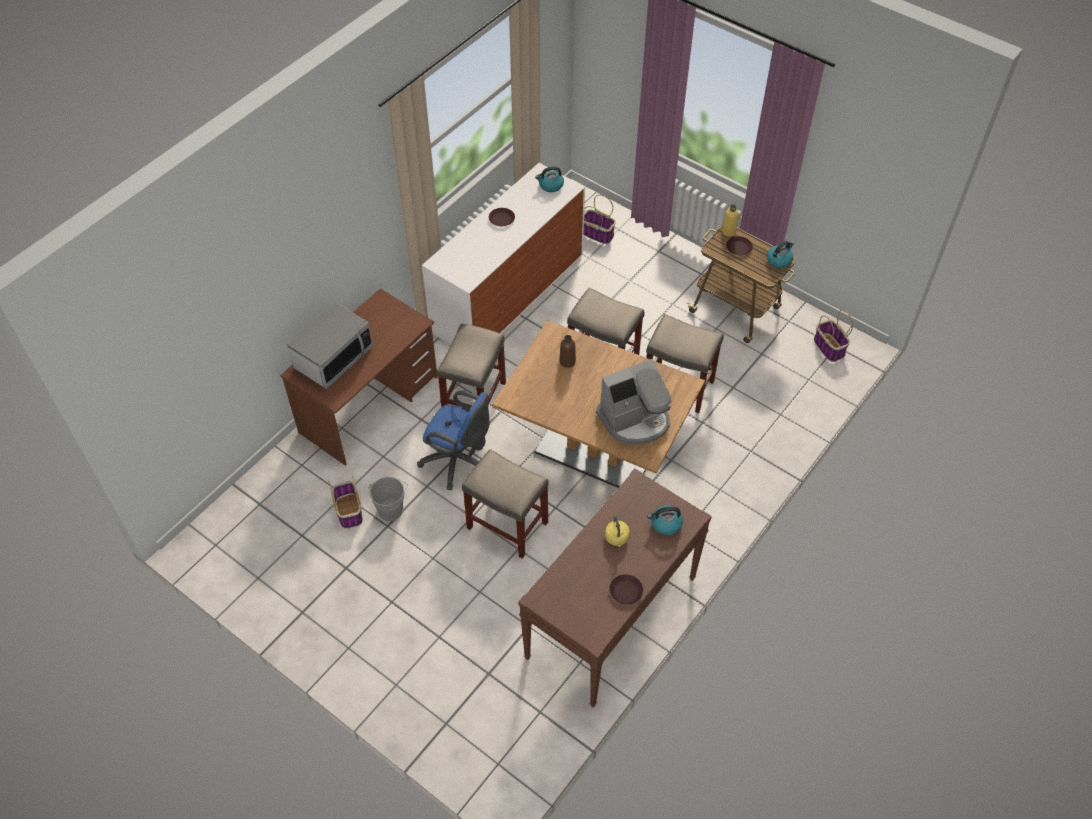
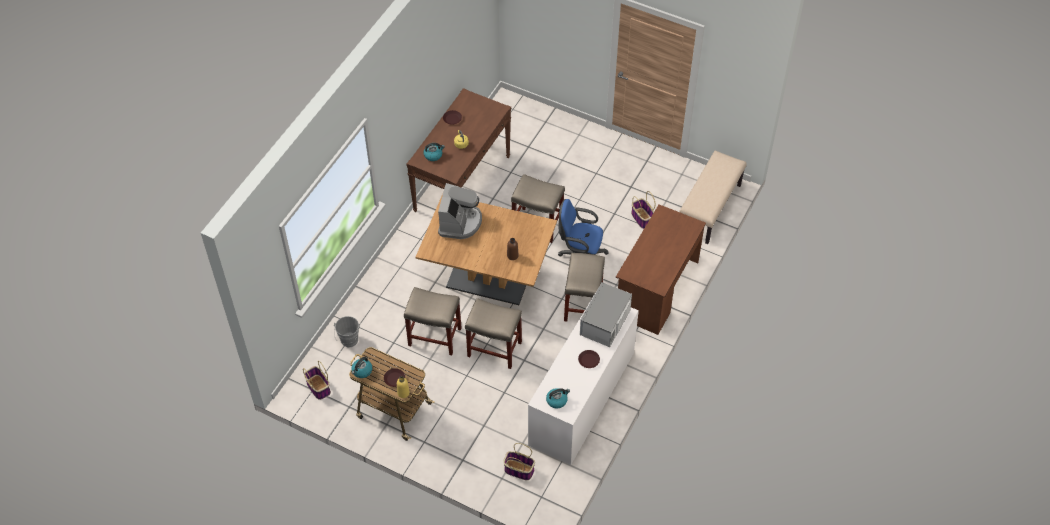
camera: 170 degrees right, 0 degrees up
microwave [287,302,373,389] -> microwave moved to [580,282,632,347]
grey bucket [368,477,408,521] -> grey bucket moved to [334,316,360,347]
coffee machine [596,359,672,445] -> coffee machine turned 135 degrees clockwise [438,183,482,239]
none -> beige bench [679,151,747,244]

